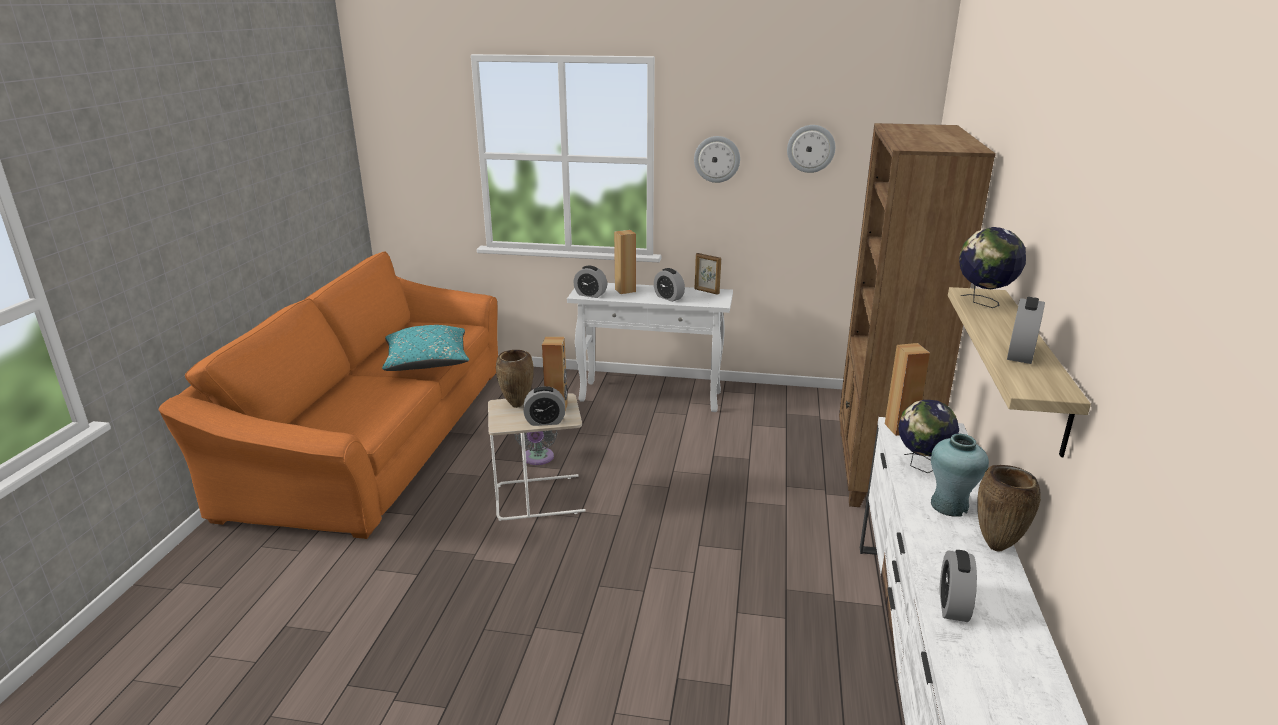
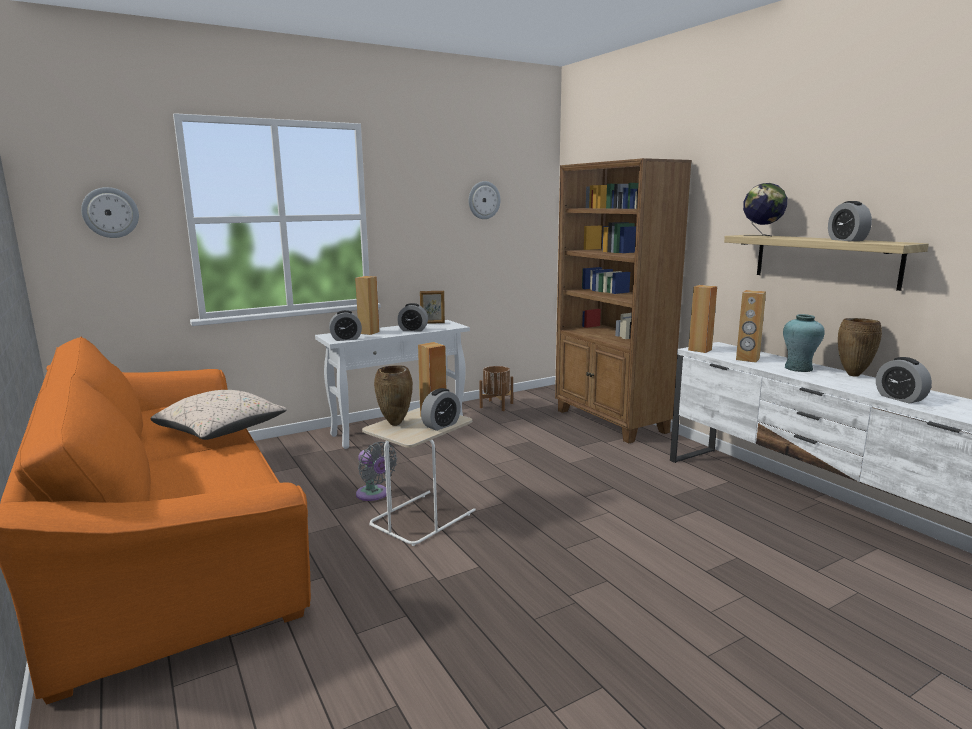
camera: 40 degrees left, 10 degrees down
turquoise pillow [382,325,469,371] -> beige pillow [151,390,287,440]
wall clock [694,136,740,183] -> wall clock moved to [81,187,139,238]
globe [898,400,959,473] -> brown speaker [736,290,766,363]
none -> brown planter [479,366,513,411]

